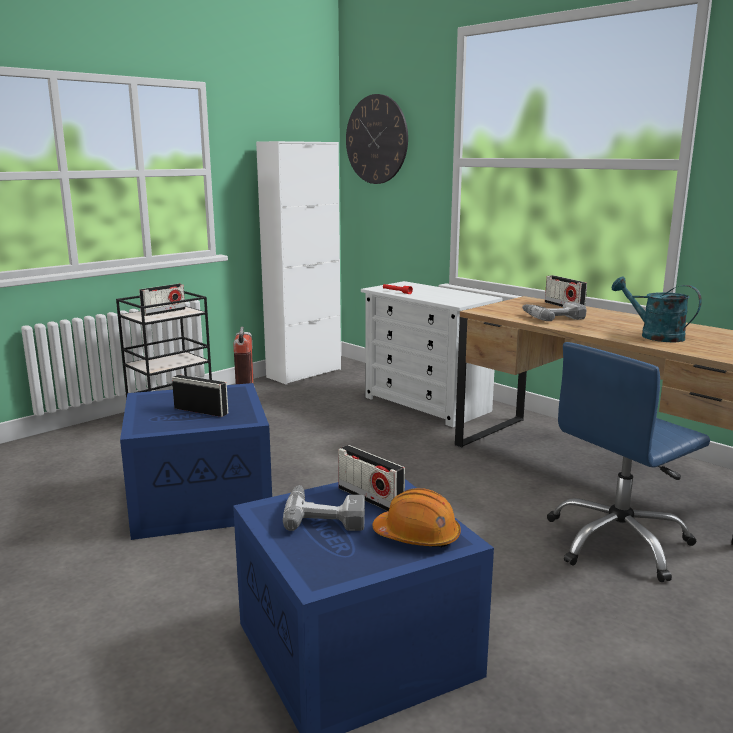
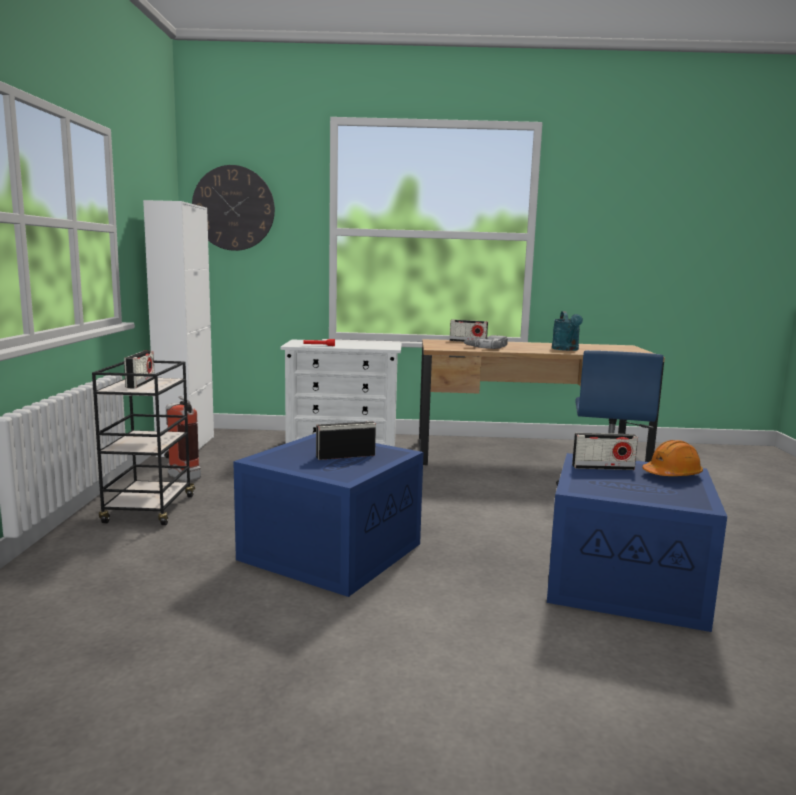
camera: 45 degrees left, 5 degrees down
power drill [283,485,365,531] -> none
turquoise watering can [612,277,702,342] -> turquoise watering can turned 90 degrees counterclockwise [552,311,583,351]

